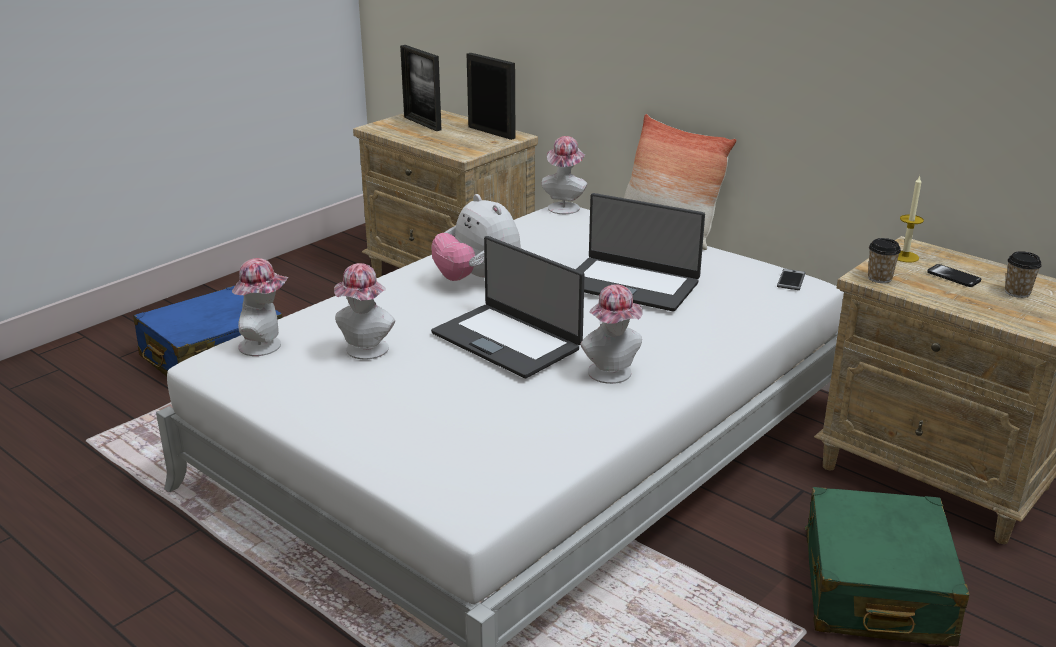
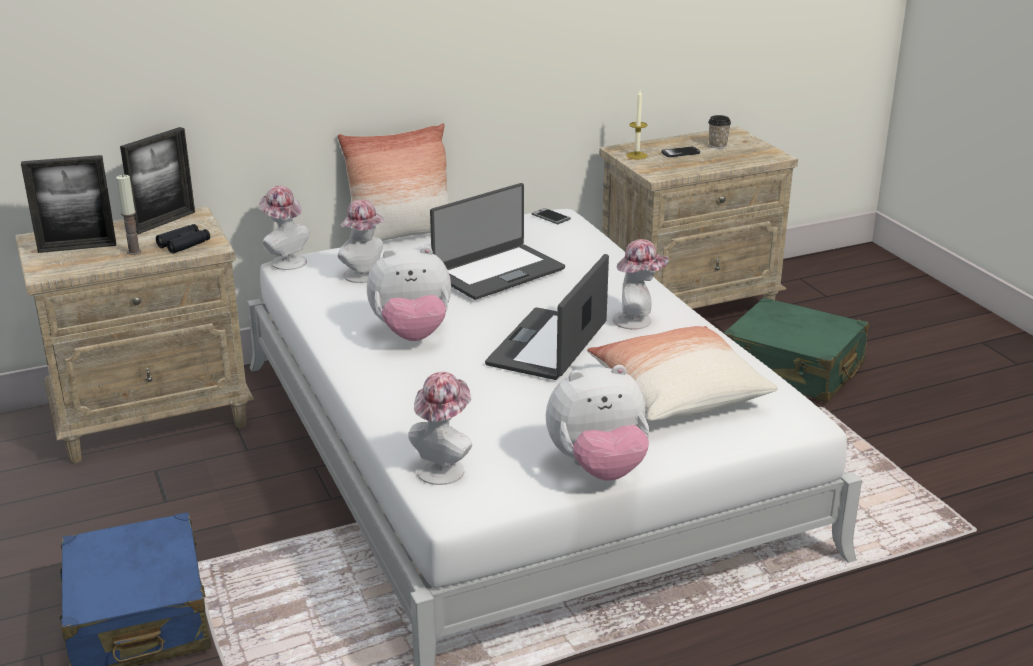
camera: 65 degrees left, 0 degrees up
hat [334,263,395,359] -> hat moved to [338,200,385,283]
laptop [431,236,585,378] -> laptop turned 135 degrees clockwise [485,254,609,380]
picture frame [467,53,516,140] -> picture frame turned 150 degrees clockwise [120,127,195,234]
cup [868,238,901,283] -> none
none -> candle [116,174,142,255]
none -> black binoculars [156,224,210,254]
none -> plush toy [546,365,649,481]
none -> pillow [587,326,777,421]

